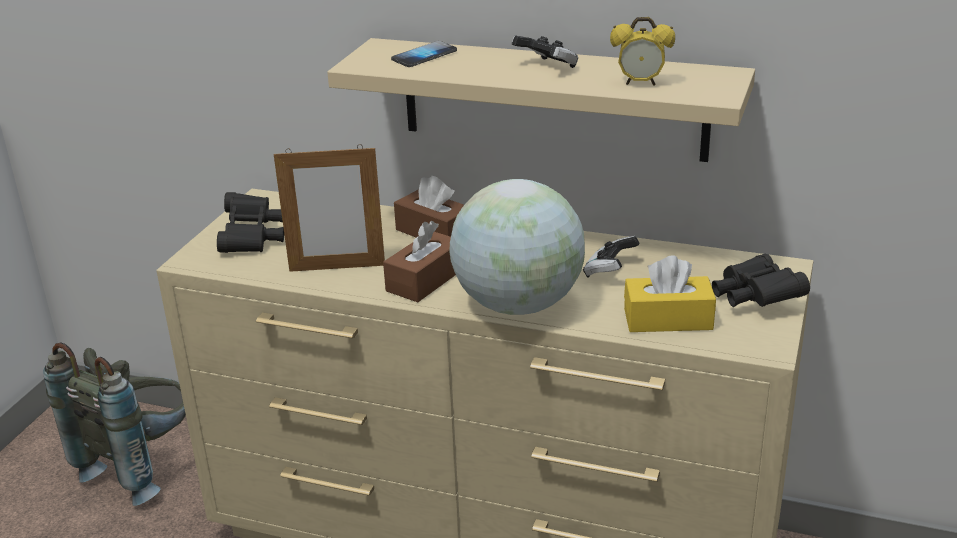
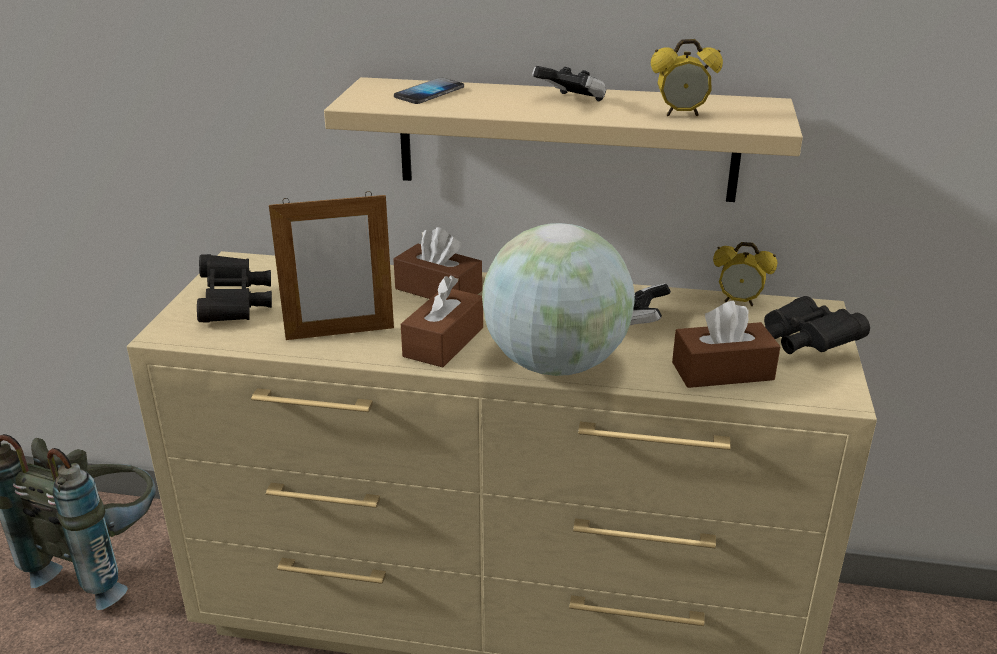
camera: 10 degrees left, 0 degrees up
yellow tissue box [624,255,716,332] -> brown tissue box [672,301,781,388]
none -> alarm clock [713,242,777,306]

